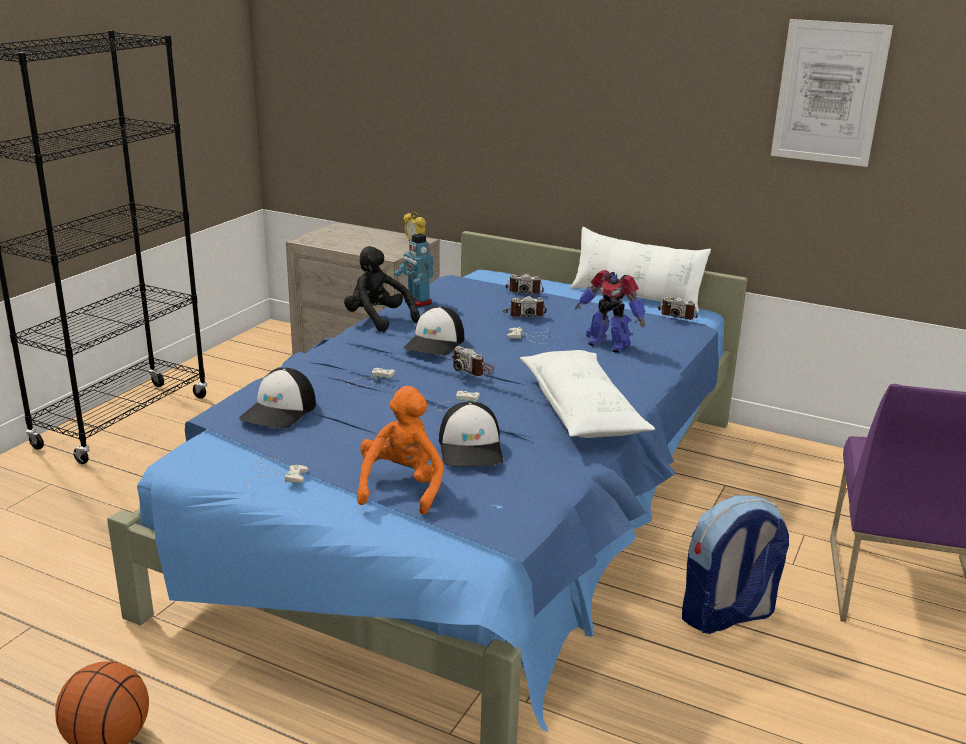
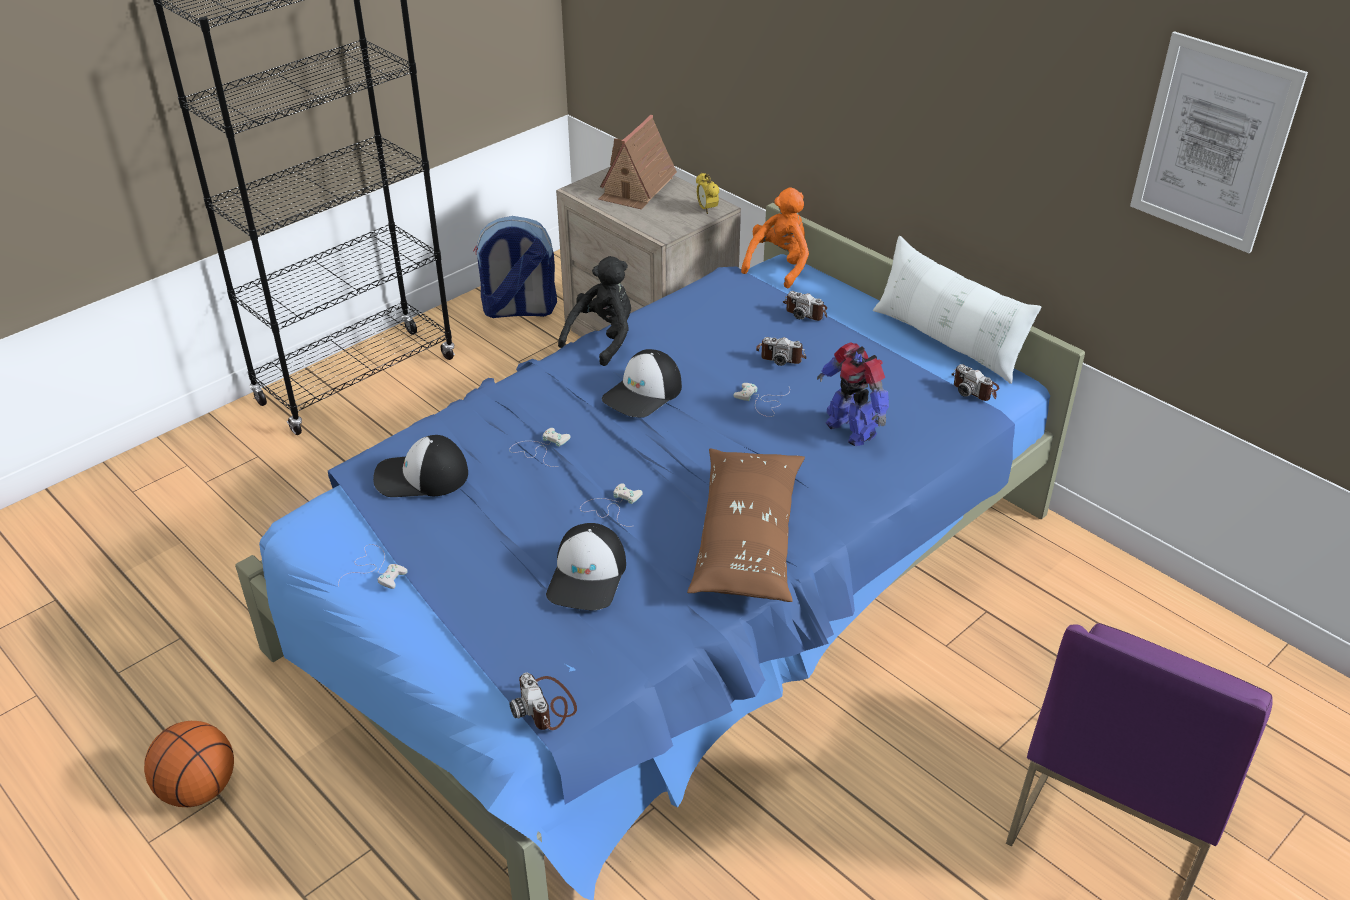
camera: 20 degrees right, 15 degrees up
cap [239,368,316,428] -> cap turned 45 degrees clockwise [373,435,468,497]
black plush toy [344,246,420,332] -> black plush toy turned 60 degrees clockwise [558,256,631,366]
orange plush toy [357,386,444,515] -> orange plush toy moved to [741,187,809,289]
toy robot [394,233,434,307] -> none
camera [452,346,495,376] -> camera moved to [509,673,577,730]
white pillow [520,350,655,438] -> brown pillow [687,448,805,602]
backpack [682,495,789,634] -> backpack moved to [473,216,557,318]
none -> toy house [599,115,677,210]

